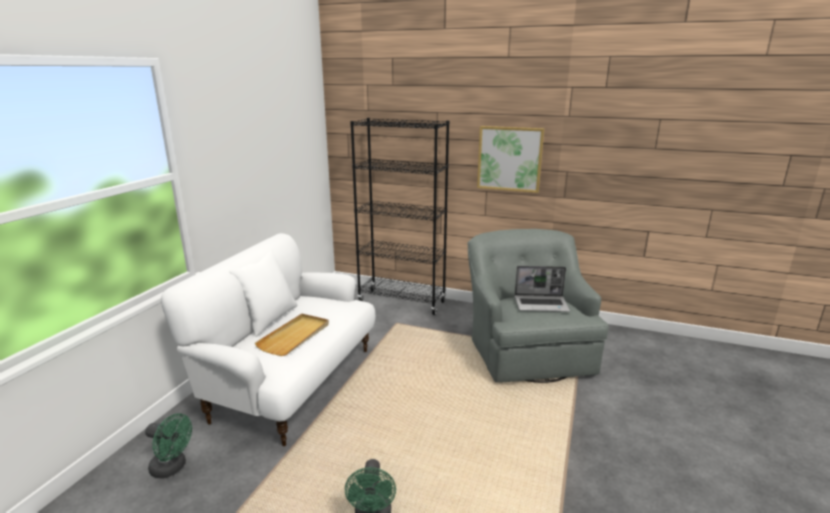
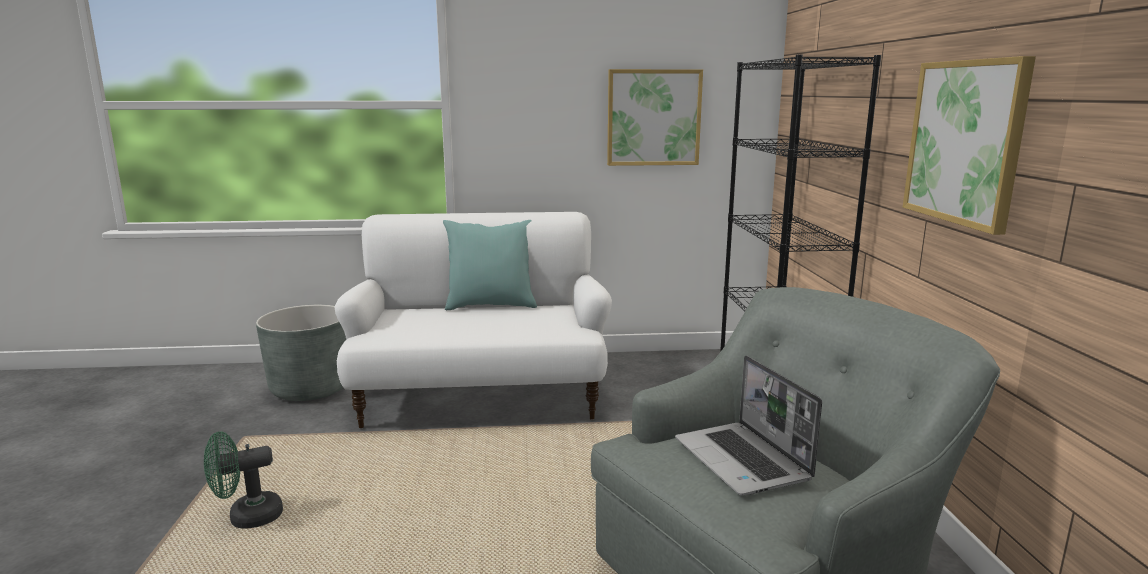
camera: 65 degrees right, 5 degrees down
green fan [145,414,192,478] -> grey planter [256,305,346,401]
white pillow [229,249,298,337] -> turquoise pillow [443,220,537,310]
beige tray [255,314,329,356] -> none
none -> picture [607,69,703,166]

